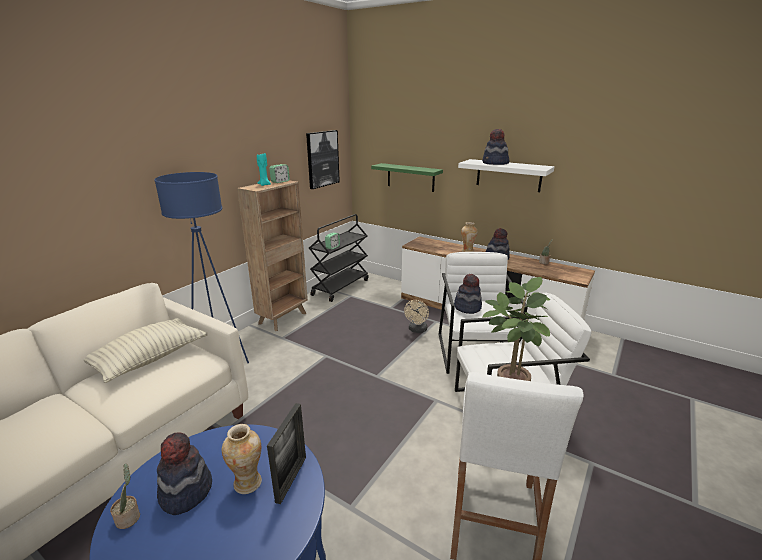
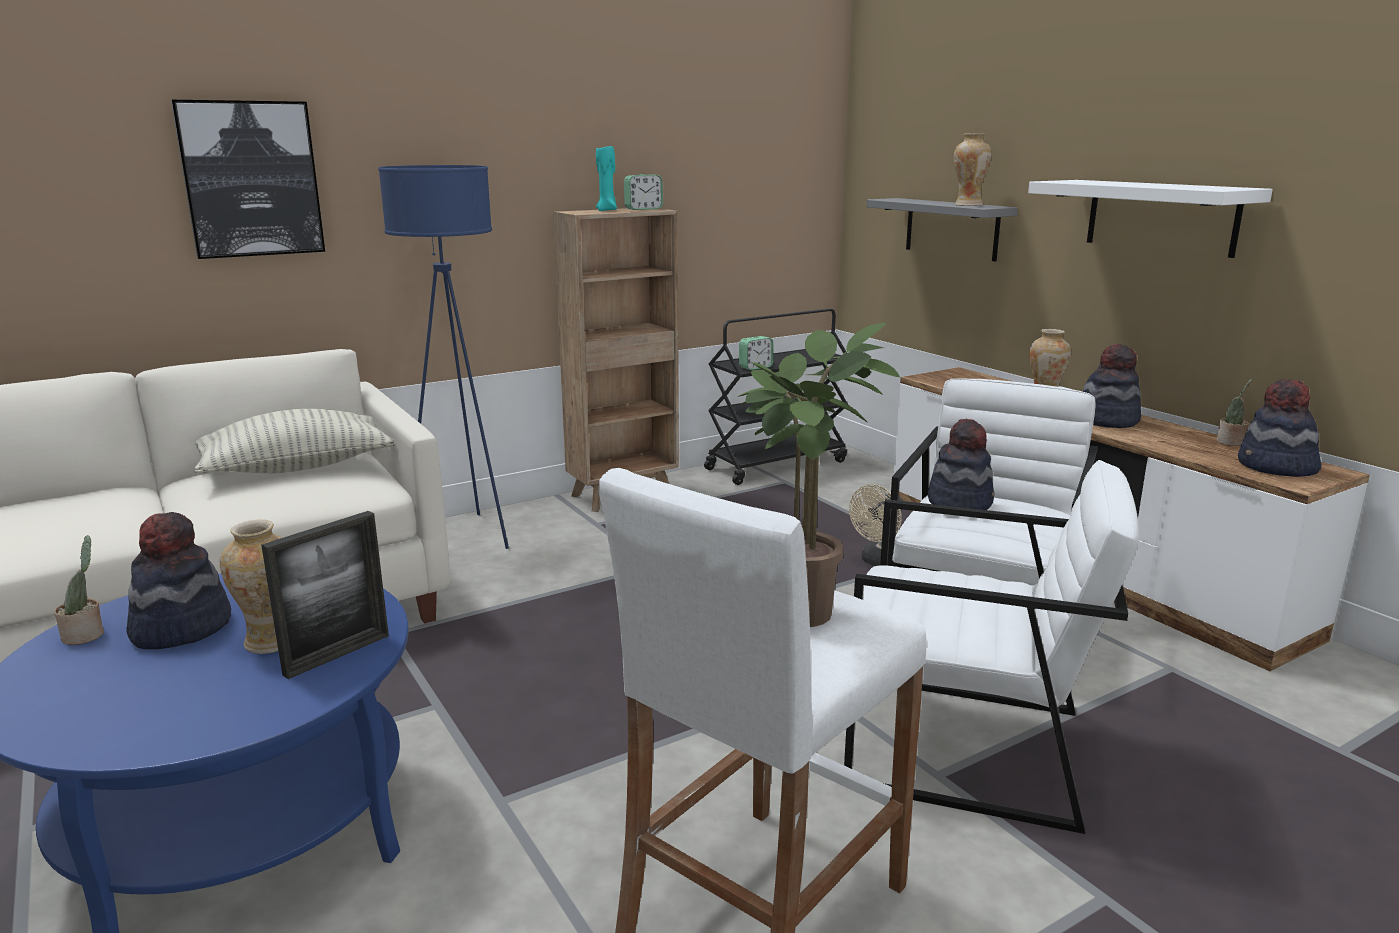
camera: 25 degrees right, 5 degrees down
picture [306,130,340,189] -> picture moved to [171,100,325,259]
green shelf [371,163,443,192] -> grey shelf [866,198,1018,262]
hat [482,129,510,165] -> hat moved to [1238,379,1321,477]
none -> vase [954,133,991,206]

